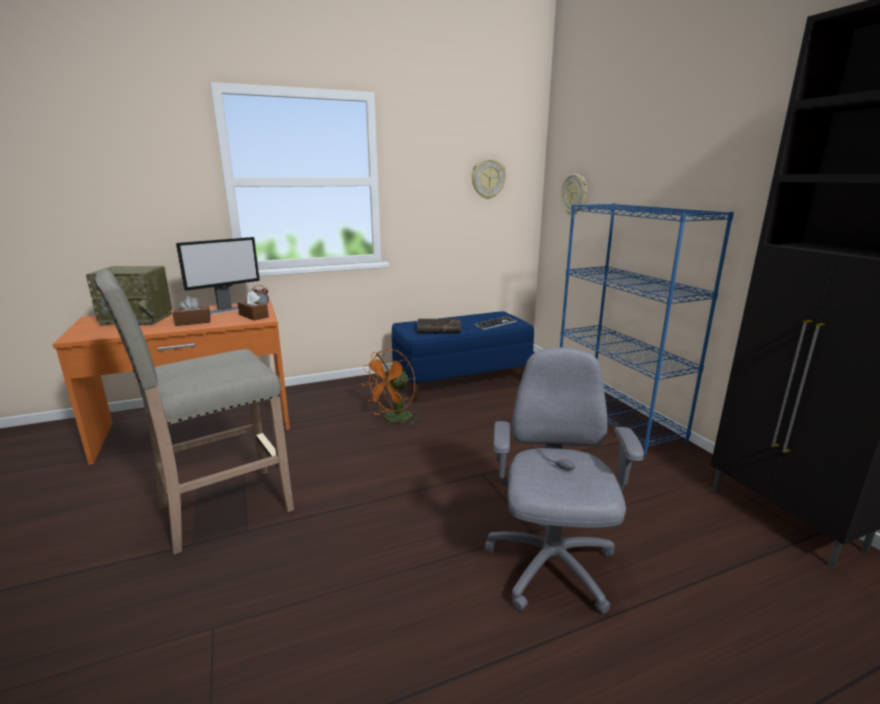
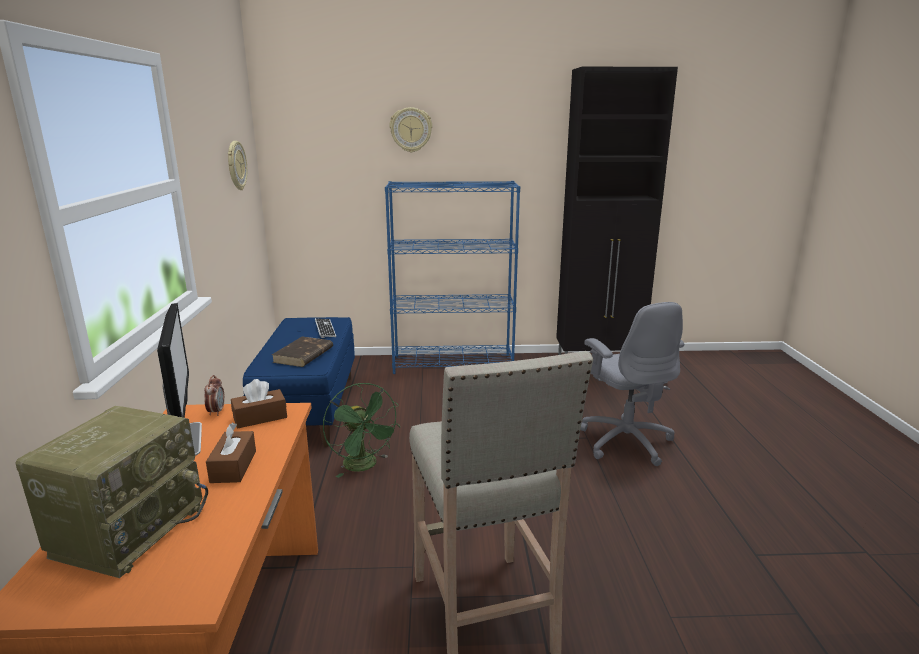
camera: 70 degrees left, 0 degrees up
orange fan [362,349,421,424] -> green fan [323,383,400,478]
grey office chair [484,348,644,614] -> grey office chair turned 135 degrees counterclockwise [580,302,684,466]
wall clock [561,174,587,215] -> wall clock moved to [390,107,432,152]

